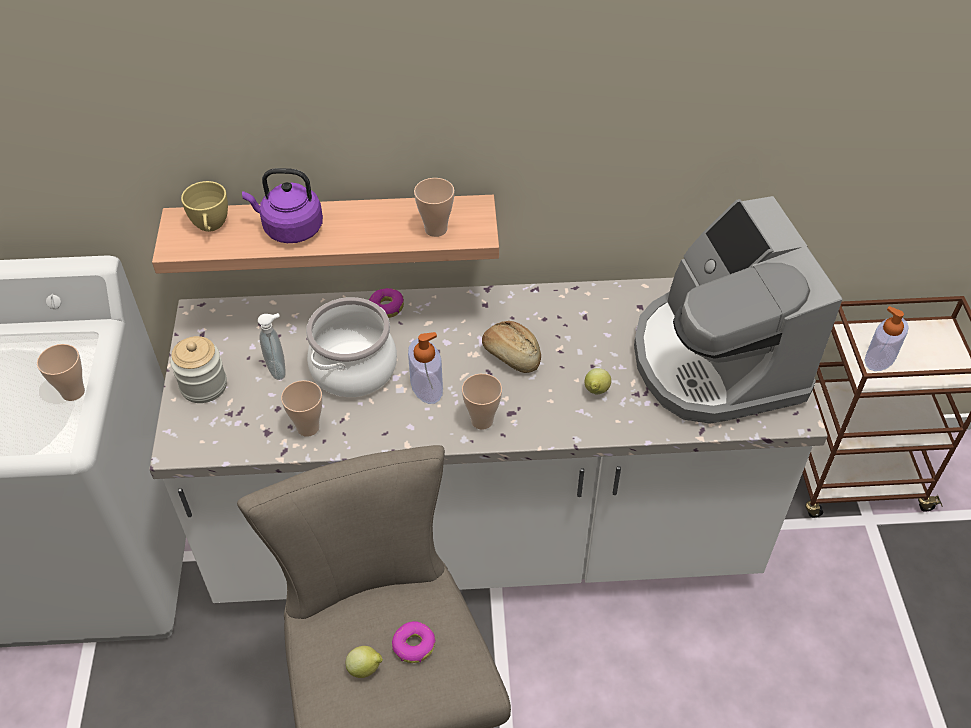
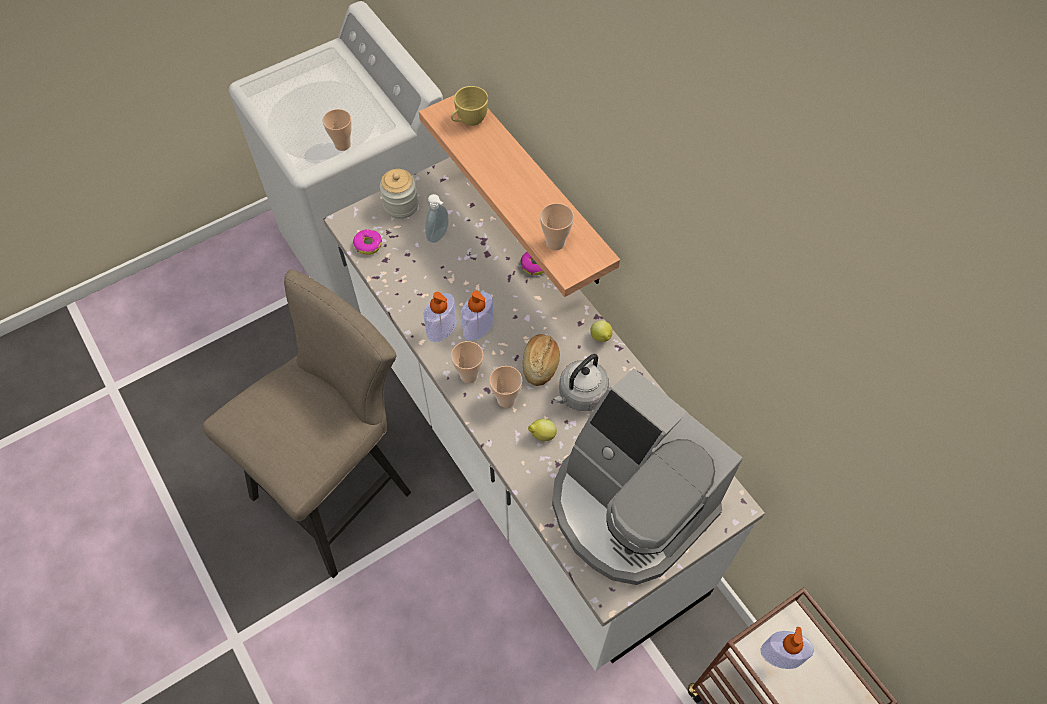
camera: 60 degrees right, 10 degrees up
purple kettle [242,168,323,243] -> none
cup [281,380,322,437] -> cup moved to [489,366,522,408]
cooking pot [306,297,397,397] -> none
lemon [346,646,383,678] -> lemon moved to [590,320,613,342]
donut [392,621,435,663] -> donut moved to [353,229,382,255]
coffee machine [634,196,843,424] -> coffee machine turned 90 degrees counterclockwise [552,368,742,585]
none -> soap dispenser [423,292,457,342]
none -> grey kettle [553,354,609,411]

